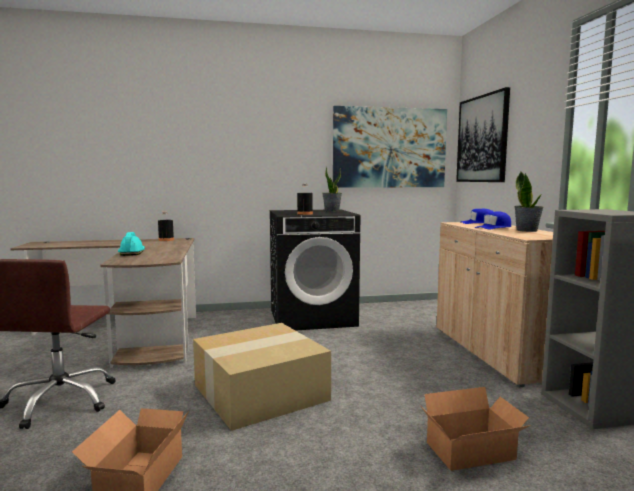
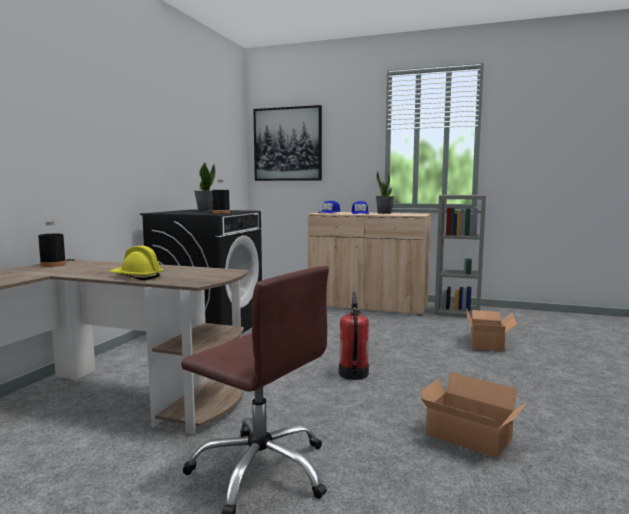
camera: 60 degrees left, 0 degrees up
turquoise hard hat [118,232,145,256] -> yellow hard hat [109,245,164,280]
cardboard box [193,323,331,431] -> fire extinguisher [339,292,369,380]
picture [333,106,447,188] -> none

